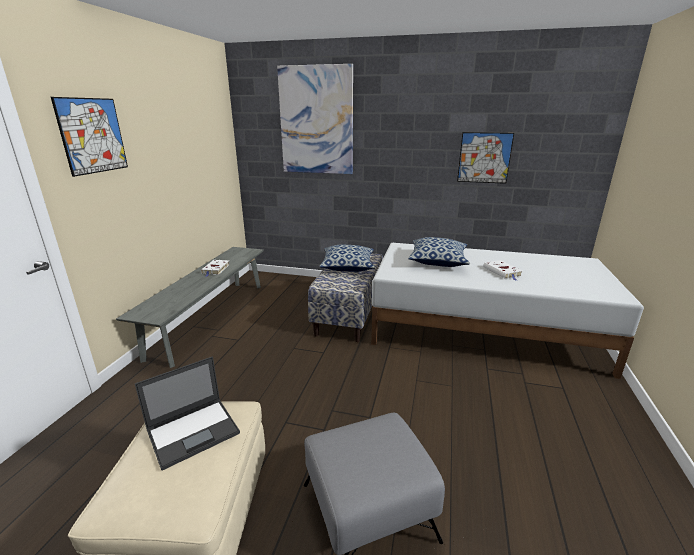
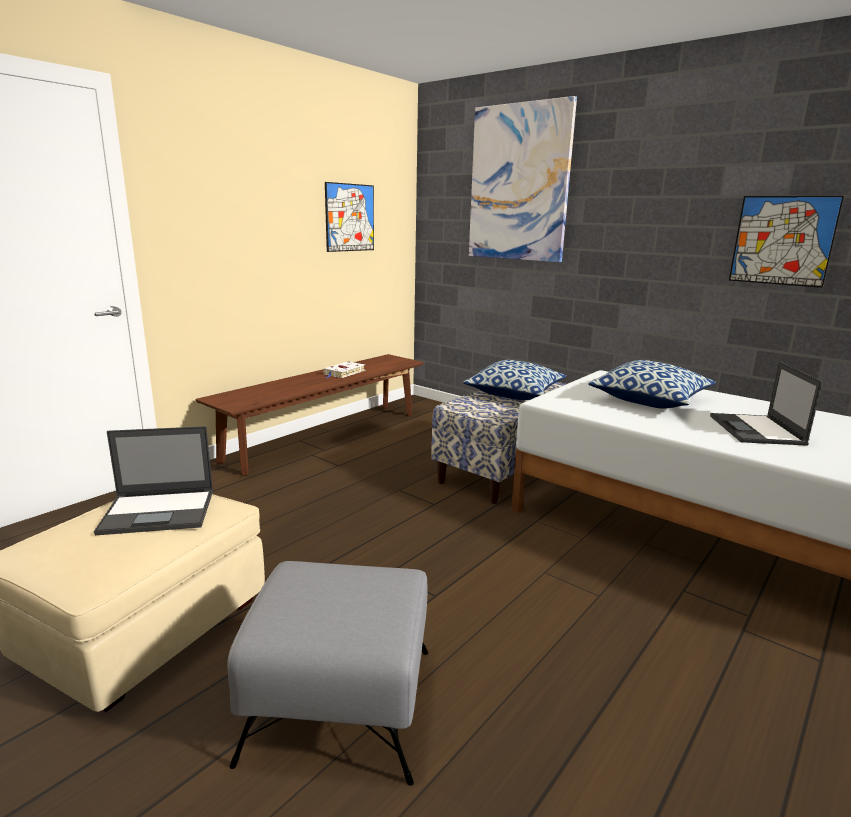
camera: 25 degrees right, 5 degrees down
picture [51,97,128,177] -> picture moved to [325,182,374,252]
grey bench [116,247,264,368] -> brown bench [195,354,424,476]
white book [483,260,522,281] -> laptop [710,361,823,446]

